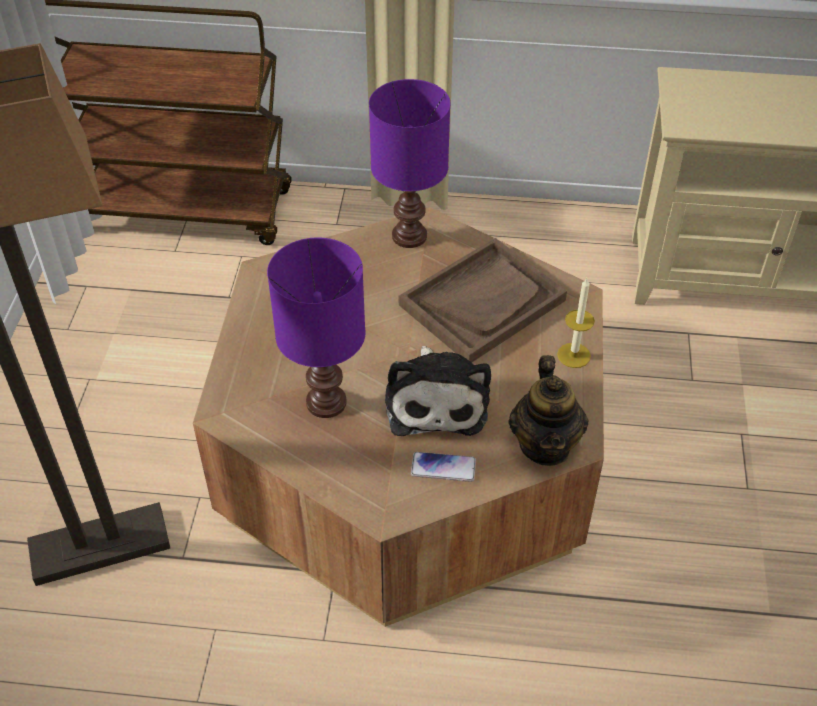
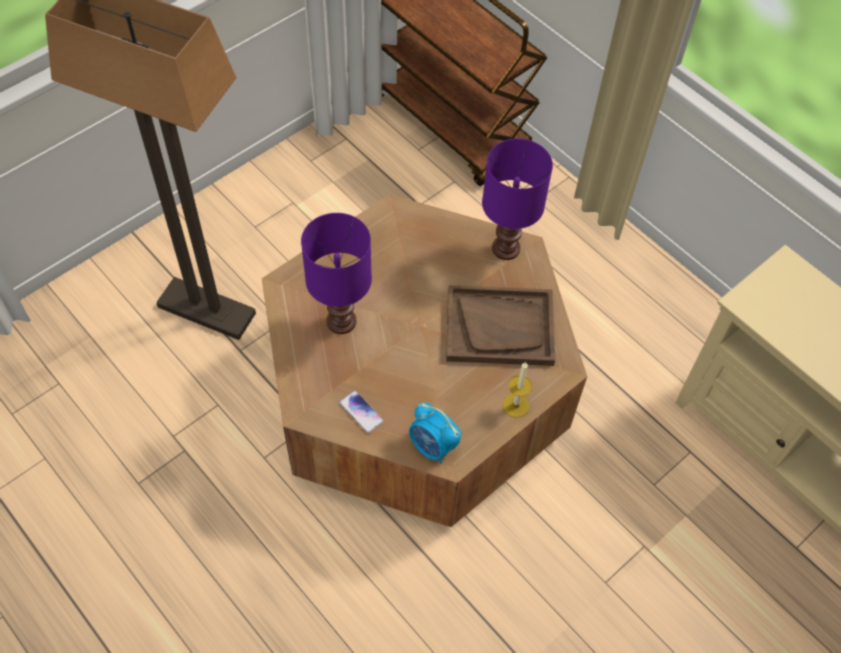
camera: 40 degrees right, 10 degrees up
plush toy [385,346,491,436] -> none
teapot [508,355,589,466] -> alarm clock [409,402,461,464]

